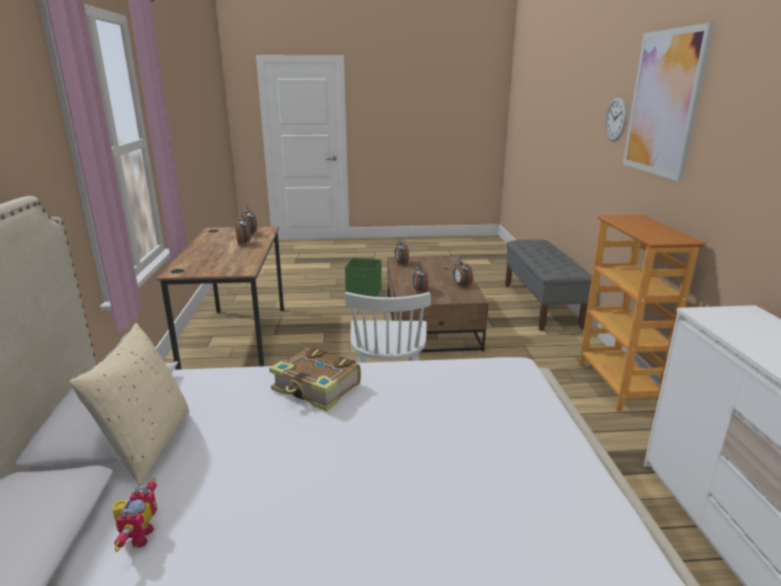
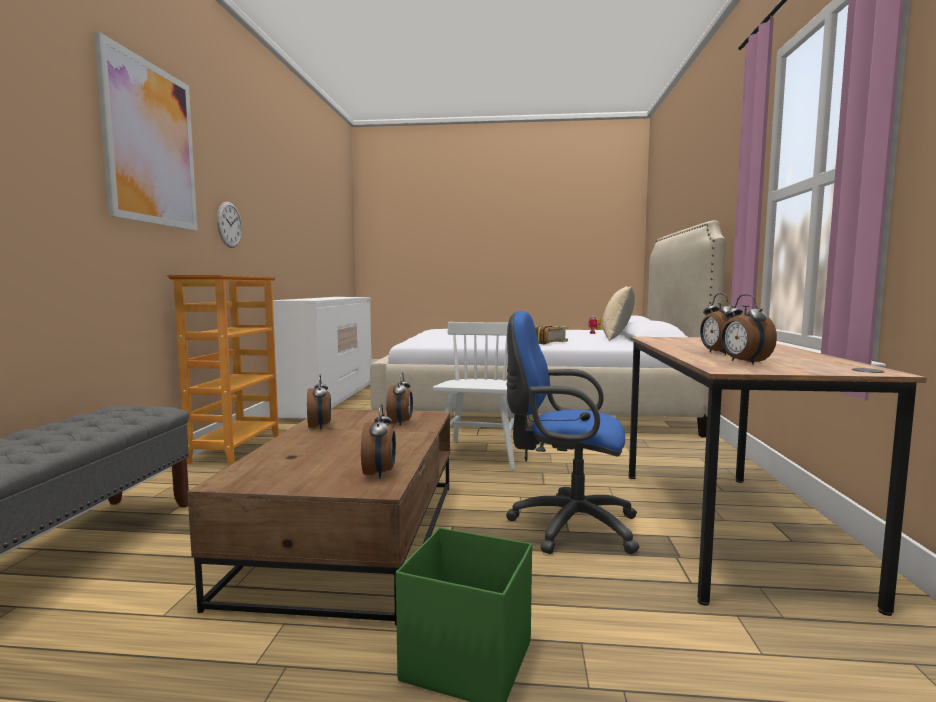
camera: 170 degrees left, 15 degrees down
wall clock [605,97,627,141] -> wall clock moved to [217,202,242,248]
none -> blue office chair [506,311,640,554]

